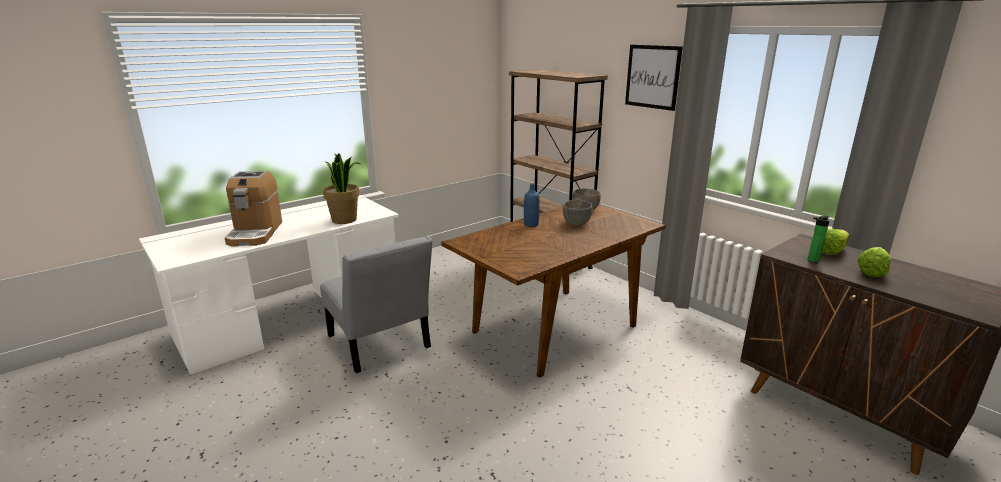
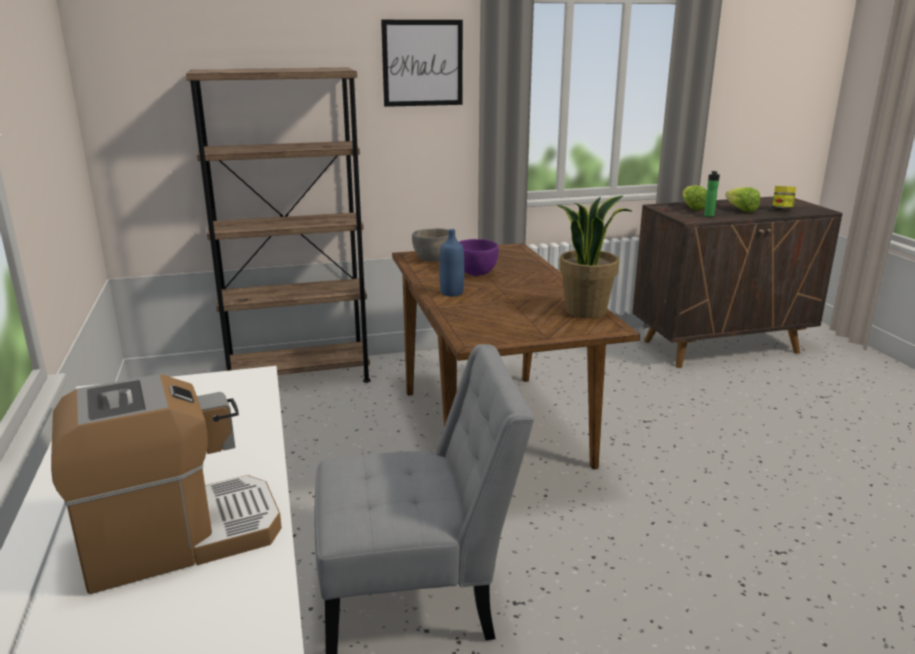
camera: 65 degrees left, 0 degrees up
coffee machine [225,171,282,247] -> coffee machine turned 45 degrees counterclockwise [51,374,282,594]
potted plant [323,153,360,224] -> potted plant moved to [557,196,631,318]
grey bowl [563,200,593,226] -> purple bowl [459,239,499,276]
none -> jar [772,186,796,210]

